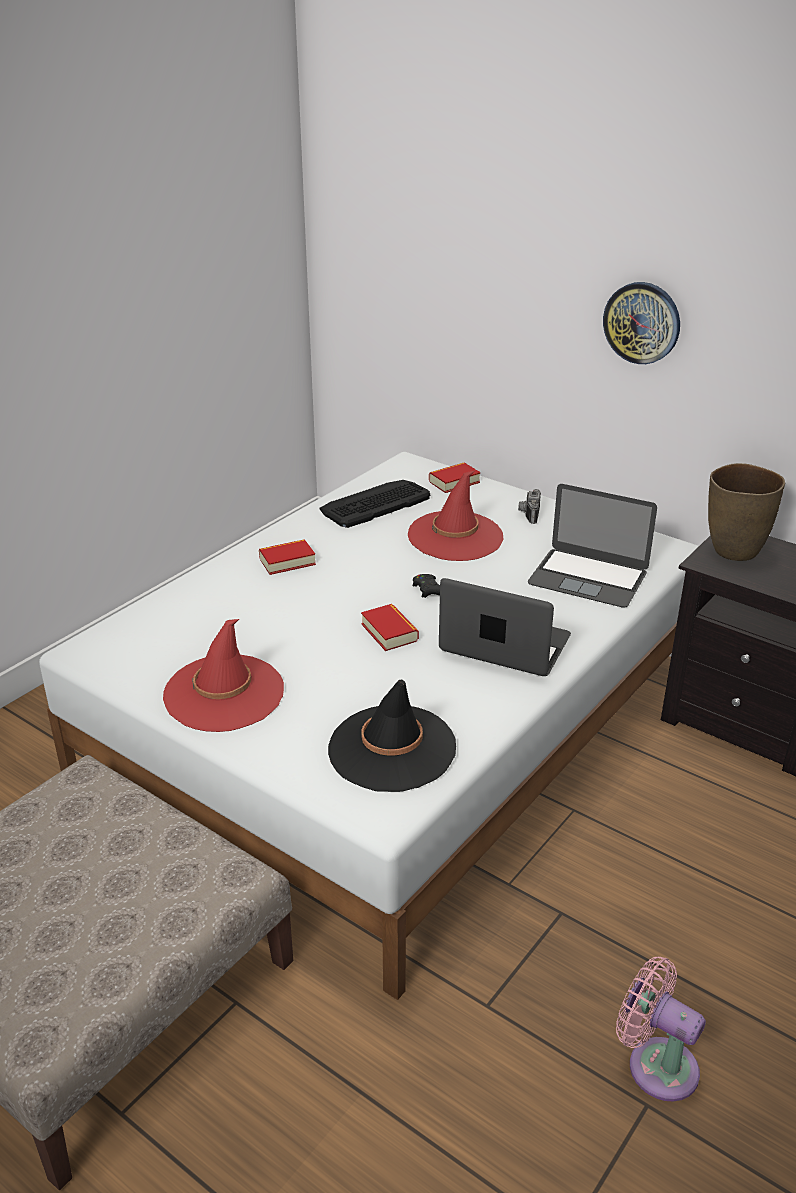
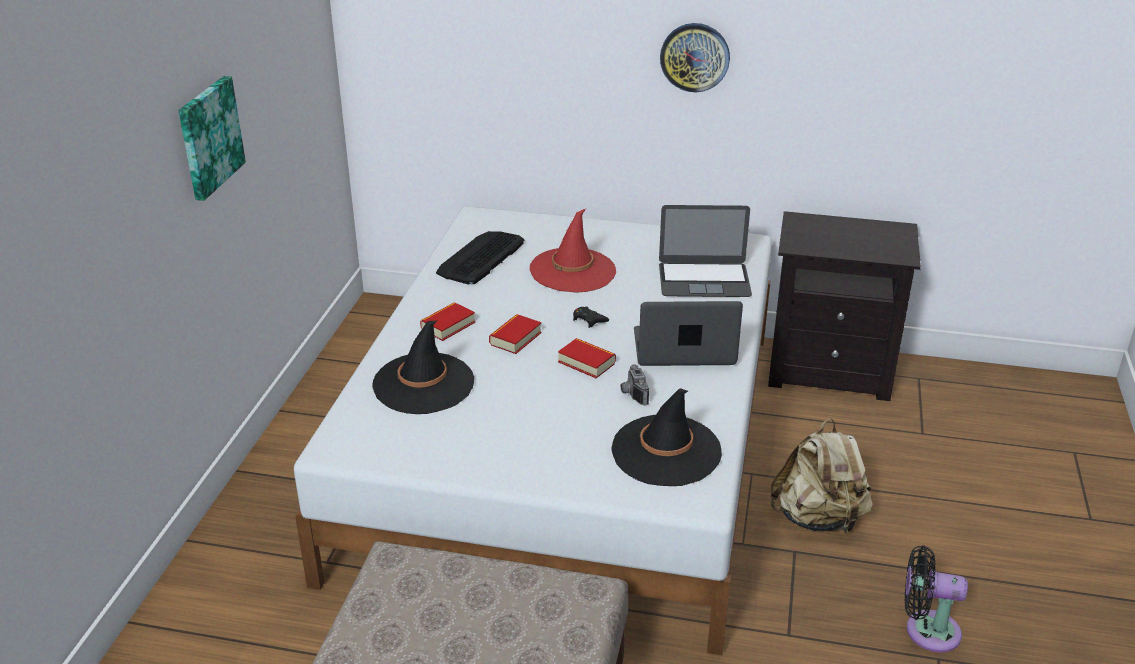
camera: 25 degrees left, 0 degrees up
red hat [163,619,284,732] -> none
book [429,462,480,493] -> book moved to [489,314,542,354]
camera [518,489,541,524] -> camera moved to [621,365,649,406]
pink fan [616,957,706,1102] -> black fan [905,545,968,652]
brown vase [708,463,785,561] -> none
none -> picture [178,76,246,201]
none -> black hat [372,320,474,414]
none -> beige backpack [771,419,873,535]

